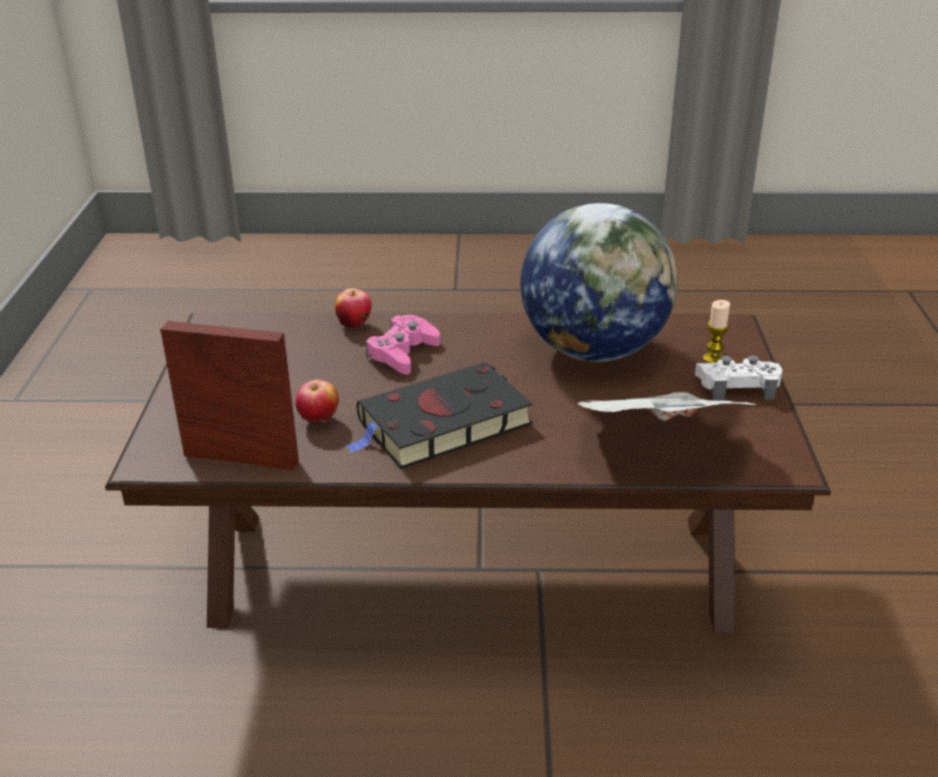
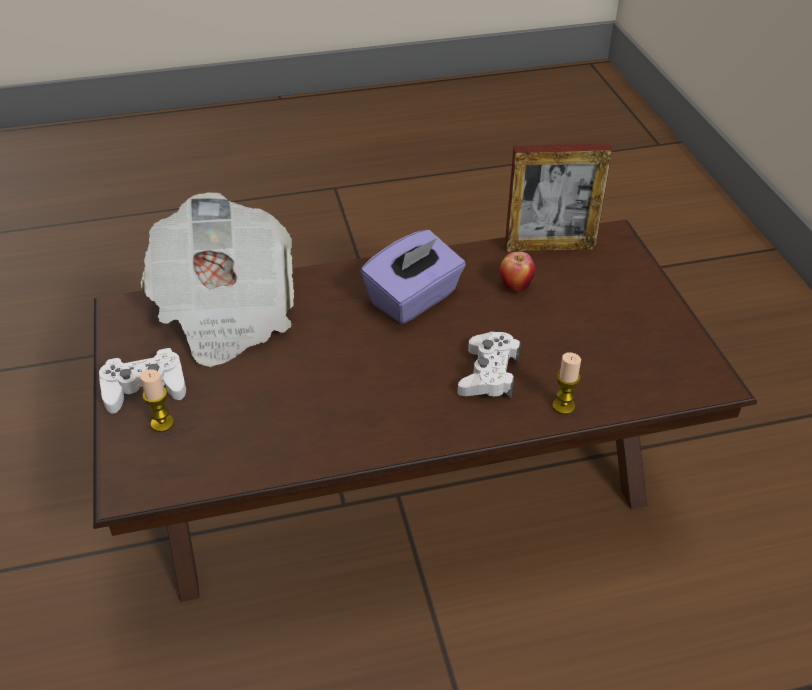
camera: 165 degrees right, 10 degrees up
apple [335,288,372,329] -> candle [553,352,581,415]
black book [345,362,533,469] -> purple tissue box [360,230,466,324]
pink game controller [366,315,440,374] -> white game controller [458,332,521,398]
globe [520,203,677,362] -> none

